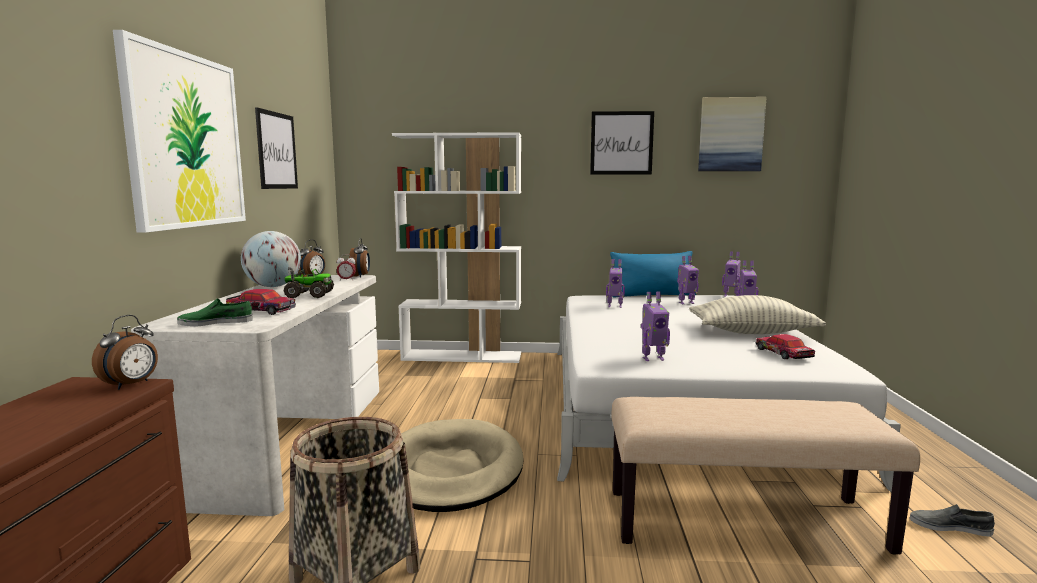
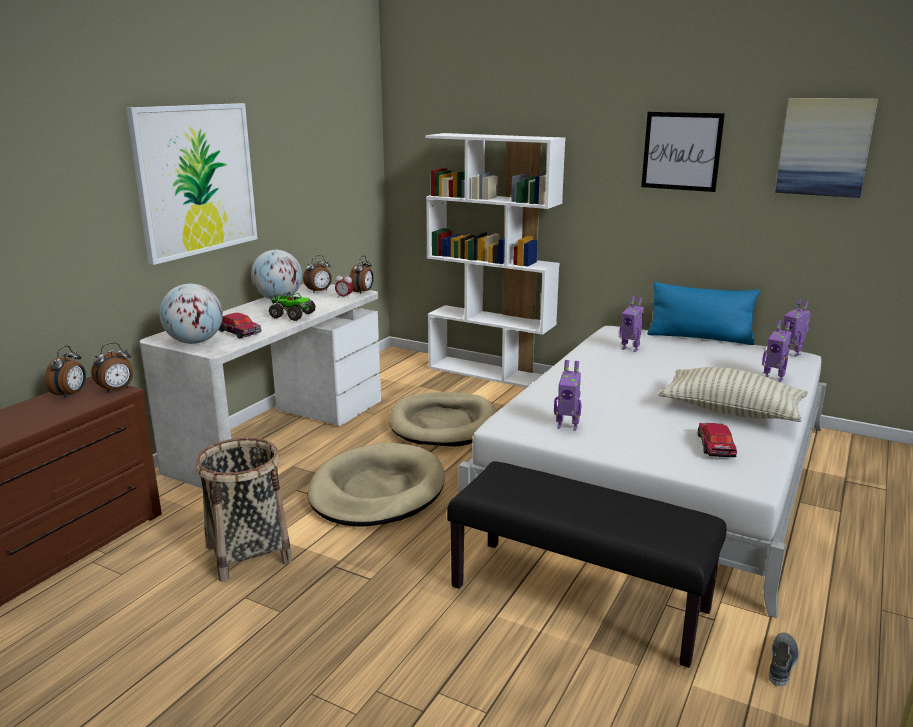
camera: 25 degrees right, 10 degrees up
green shoe [177,299,253,326] -> globe [159,284,223,344]
picture [255,107,298,189] -> none
beige bench [612,397,920,555] -> black bench [447,461,726,668]
toy robot [677,256,699,304] -> none
grey shoe [910,504,995,536] -> grey shoe turned 75 degrees clockwise [769,632,799,686]
none -> alarm clock [45,346,86,399]
none -> beige dog bed [389,392,497,447]

